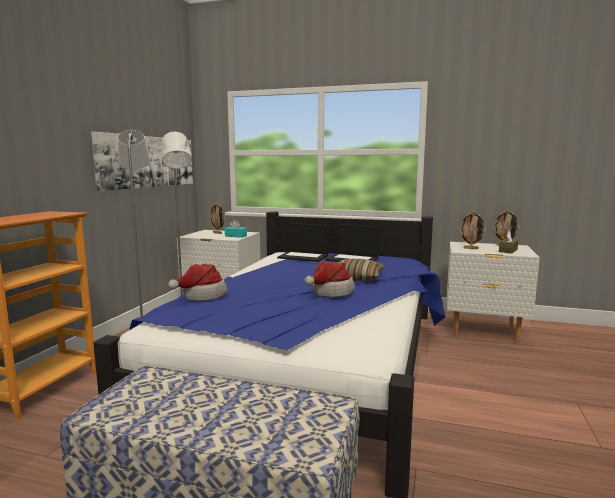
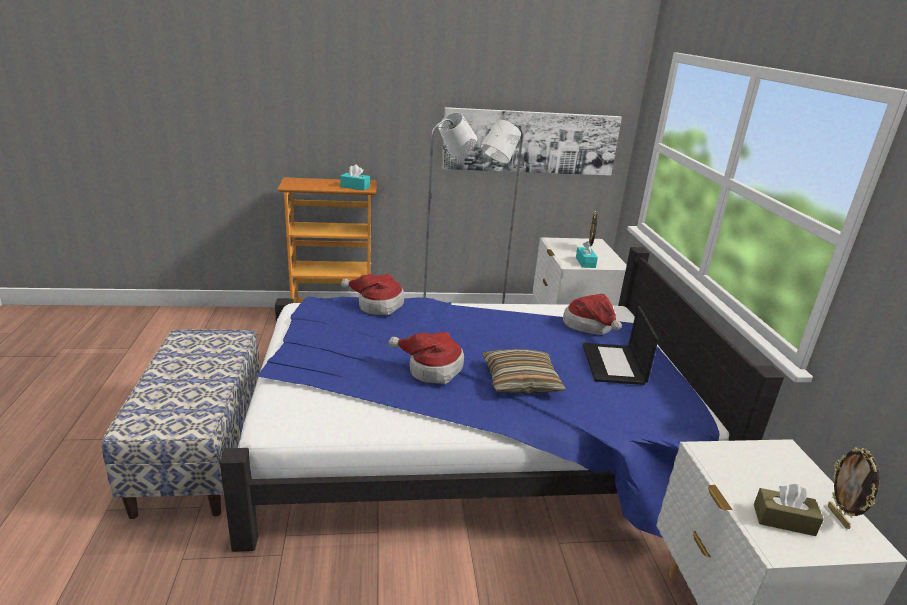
camera: 65 degrees right, 15 degrees up
laptop [277,223,329,262] -> hat [563,294,622,335]
picture frame [460,211,486,249] -> none
none -> turquoise tissue box [340,164,370,191]

